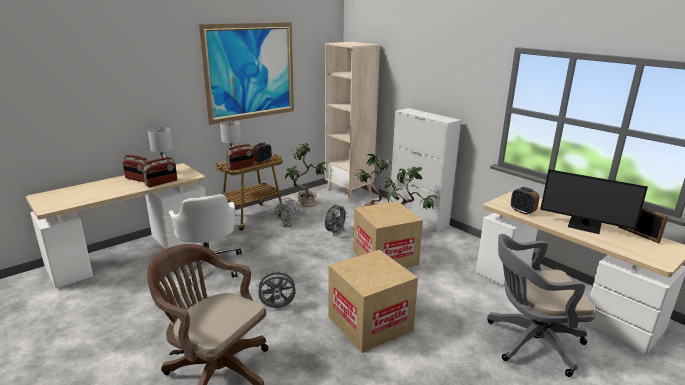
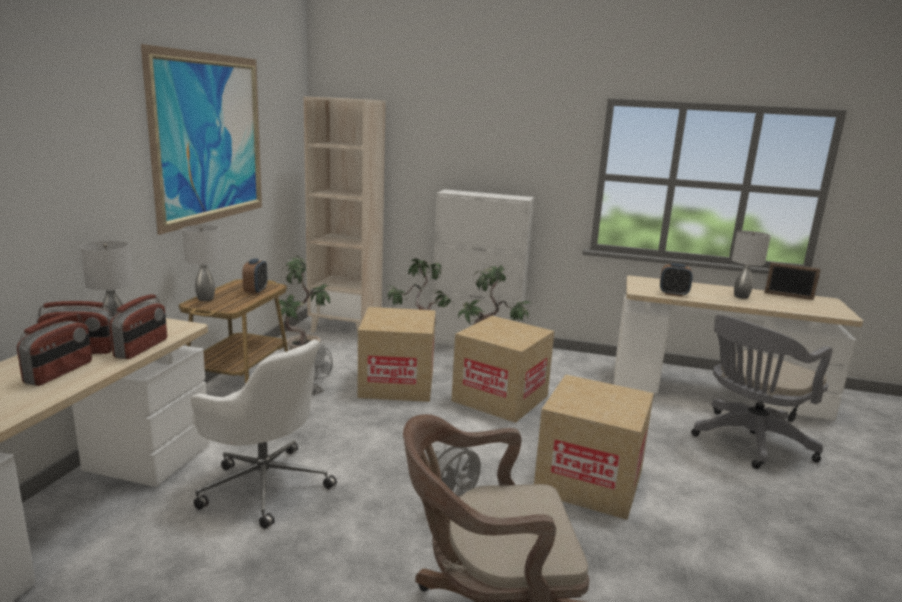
camera: 35 degrees left, 5 degrees down
radio [226,144,254,170] -> radio moved to [17,312,92,386]
grey fan [325,205,348,235] -> cardboard box [357,307,436,402]
monitor [540,169,648,234] -> grey table lamp [732,231,771,299]

